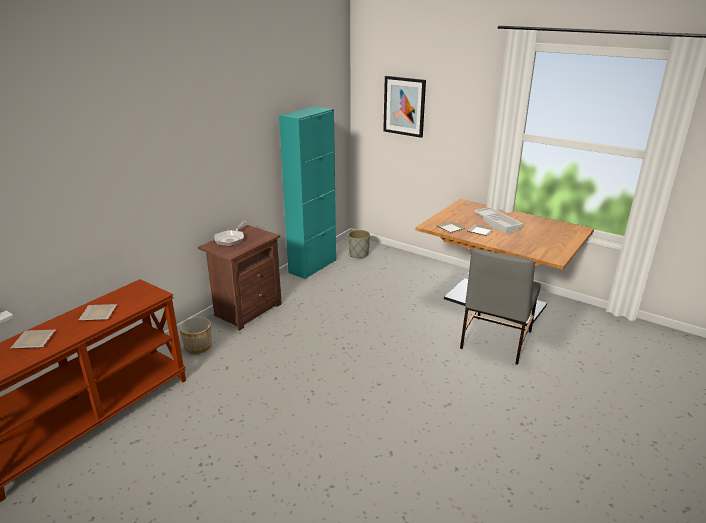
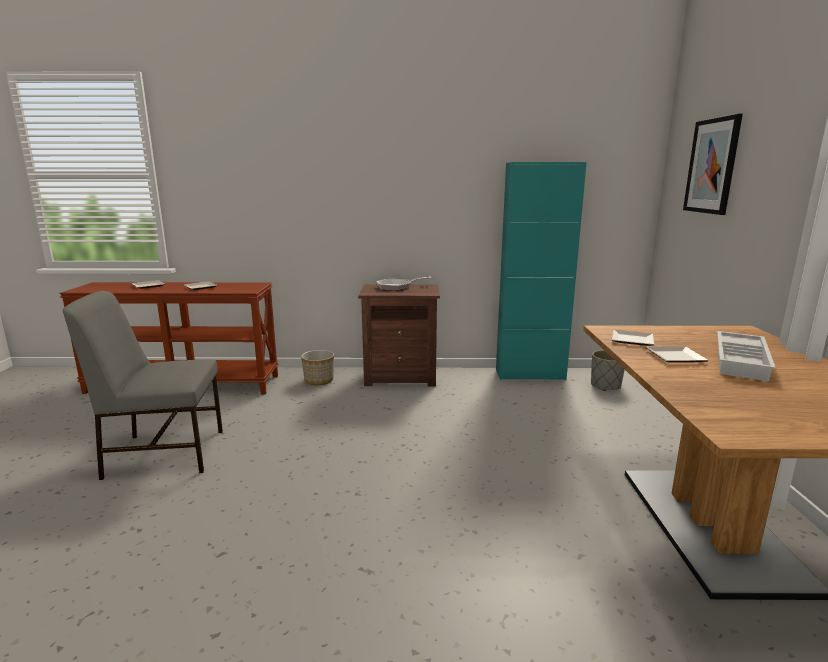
camera: 55 degrees right, 10 degrees down
grey chair [460,249,541,365] -> grey chair moved to [63,291,223,480]

